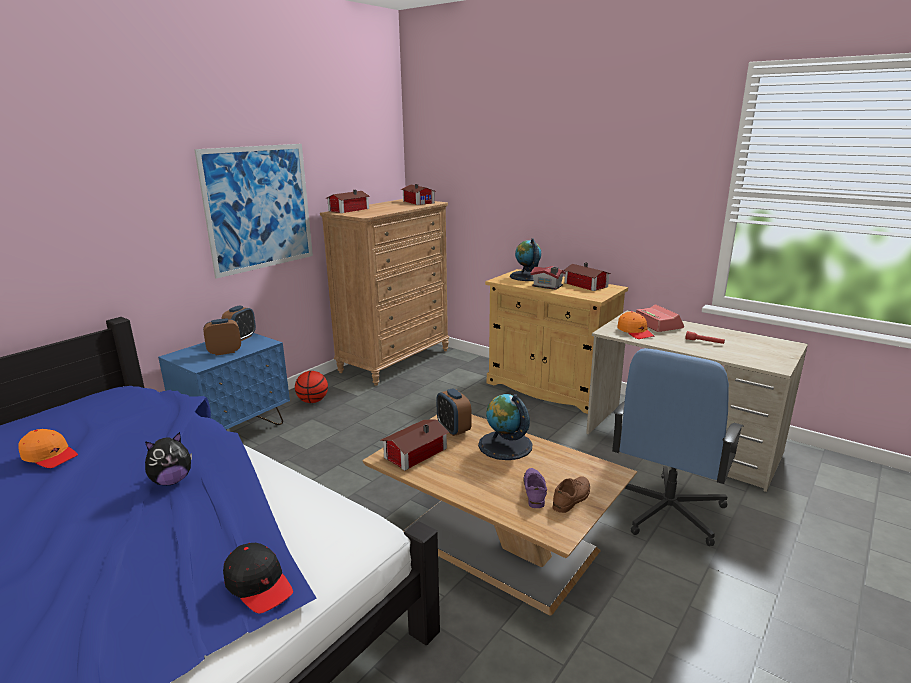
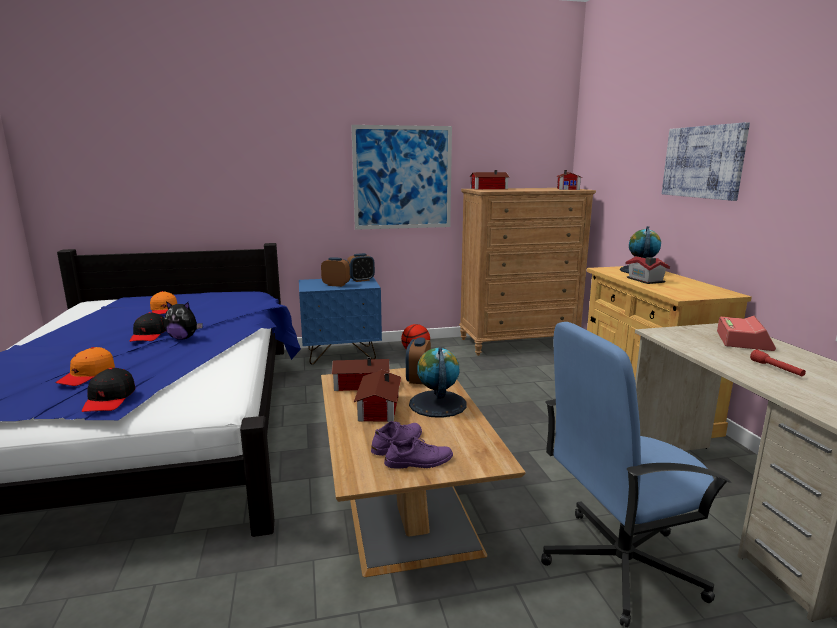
camera: 40 degrees right, 5 degrees down
brown shoe [552,476,590,513] -> purple shoe [384,436,453,469]
toy house [563,263,611,291] -> toy house moved to [354,370,401,422]
orange cap [617,311,654,339] -> orange cap moved to [55,347,115,386]
none -> black cap [130,312,166,342]
none -> picture [662,122,750,201]

